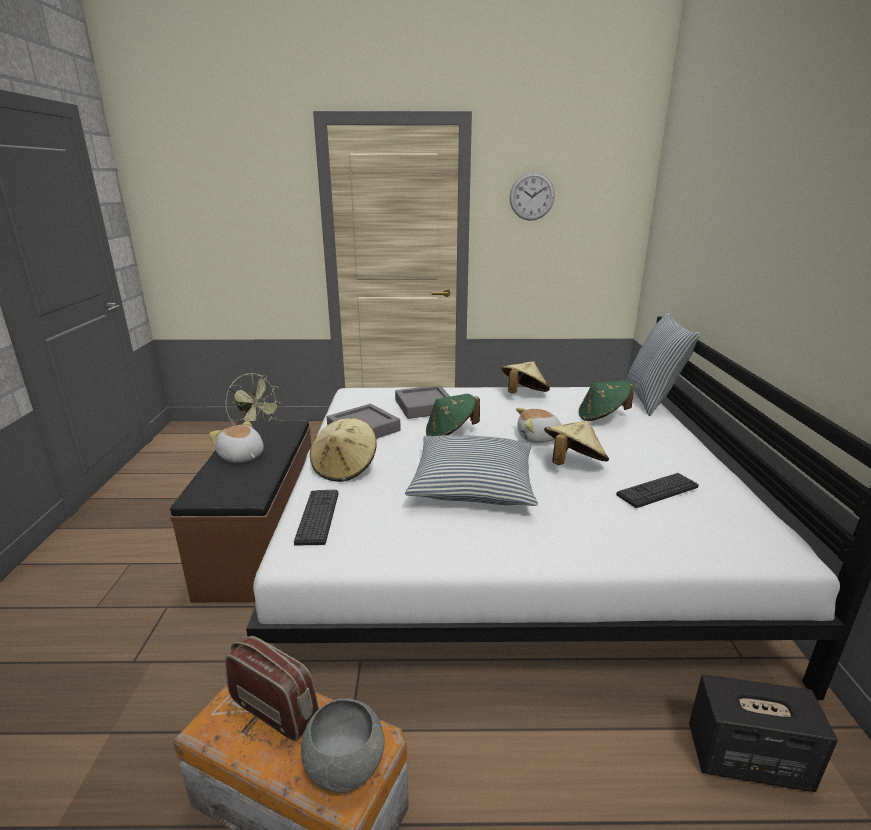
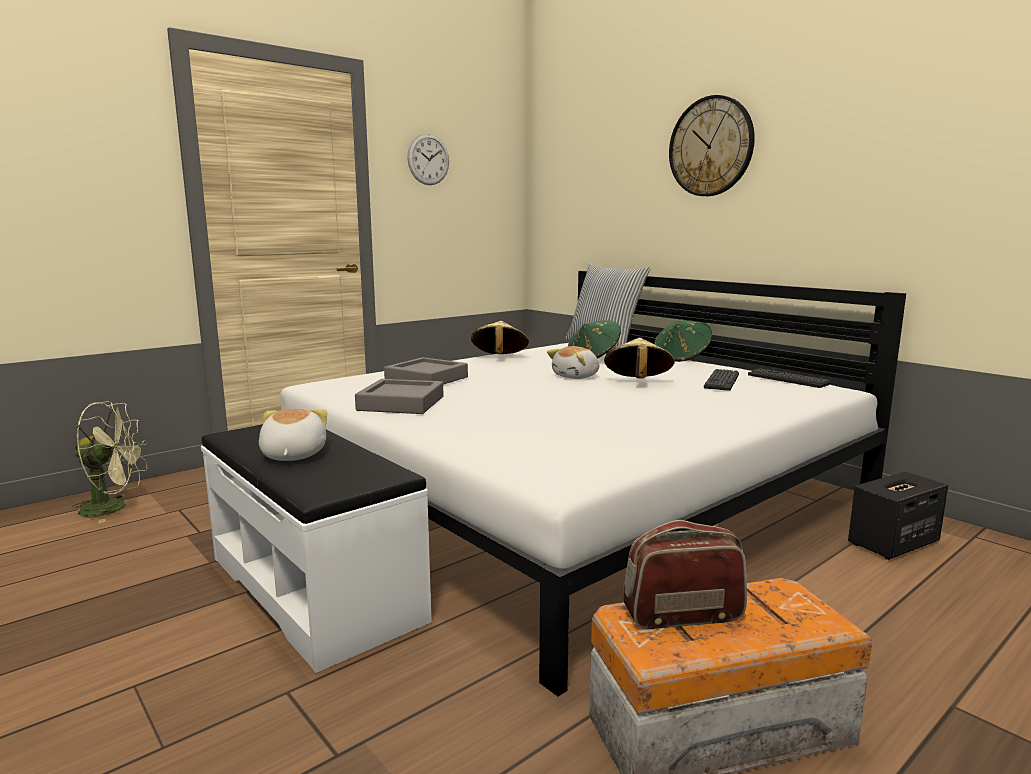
camera: 40 degrees left, 10 degrees down
brown bench [170,421,311,603] -> white bench [201,424,432,673]
plush toy [209,421,264,463] -> plush toy turned 75 degrees clockwise [259,409,327,461]
keyboard [294,490,338,545] -> keyboard moved to [748,368,831,388]
grey bowl [301,698,385,793] -> none
beige hat [310,418,377,482] -> none
pillow [405,435,538,506] -> none
green hat [426,394,480,436] -> green hat moved to [654,320,712,362]
none -> wall clock [669,95,755,196]

